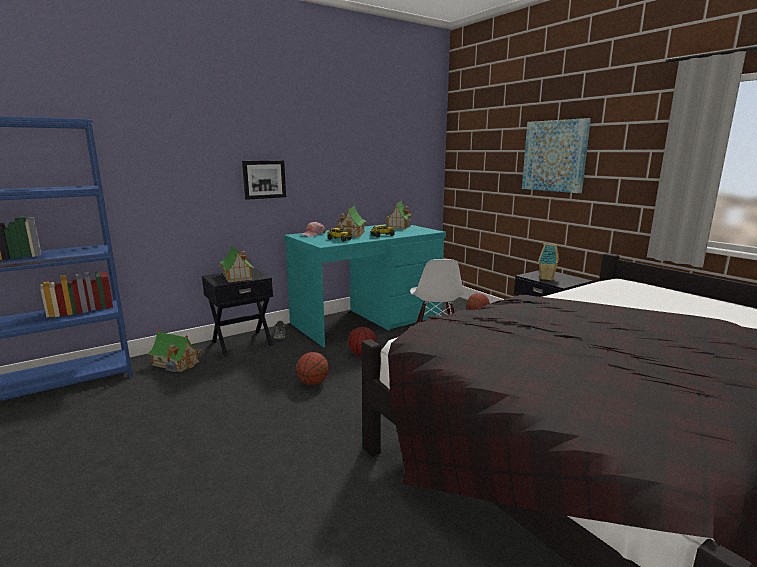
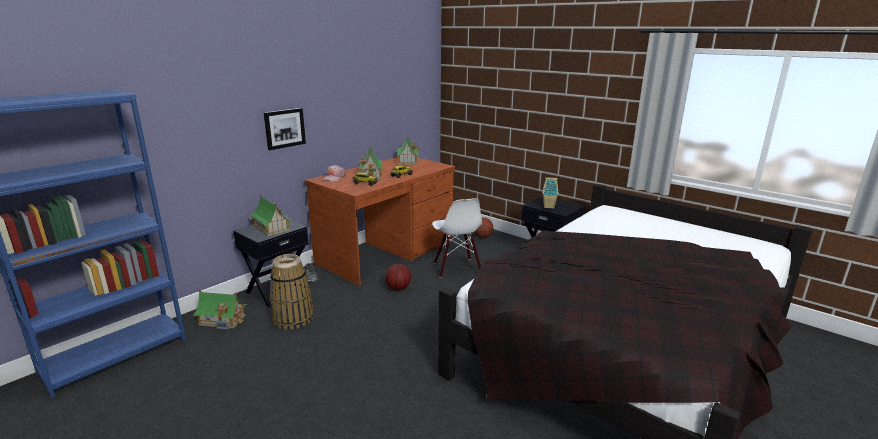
camera: 15 degrees left, 5 degrees up
turquoise desk [284,224,446,348] -> brown desk [305,157,455,286]
basketball [296,352,329,385] -> none
picture [522,118,591,193] -> none
none -> basket [270,254,314,330]

